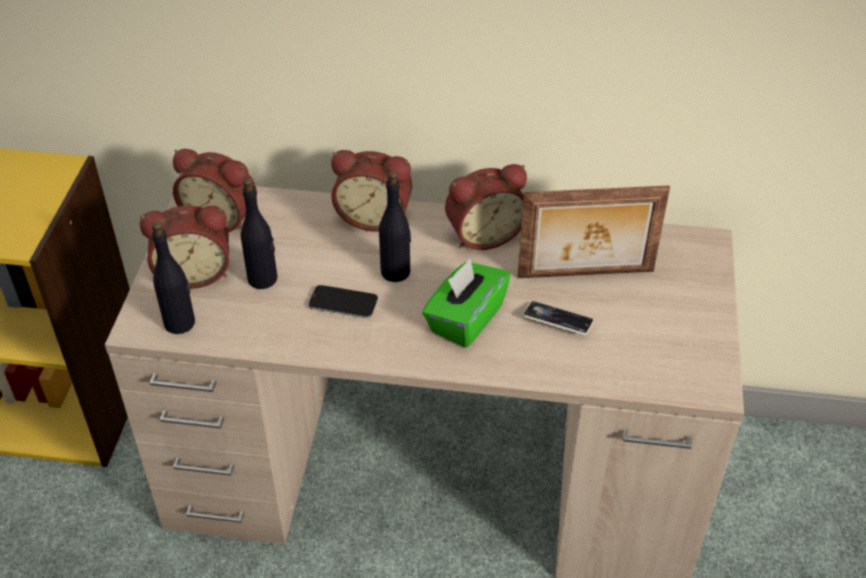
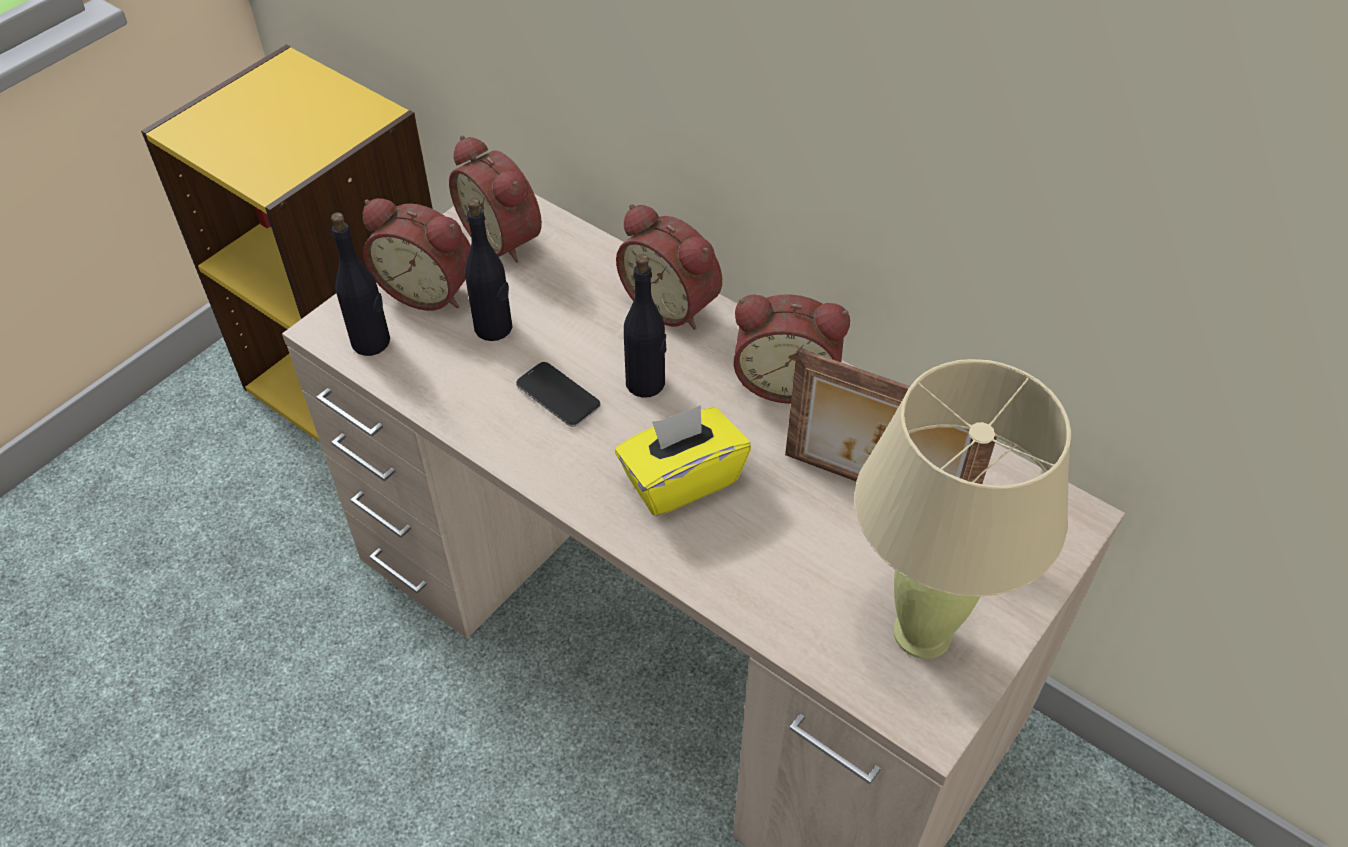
camera: 30 degrees right, 5 degrees up
green tissue box [422,259,511,348] -> yellow tissue box [615,405,751,516]
phone [523,301,594,335] -> none
none -> beige table lamp [855,359,1071,659]

